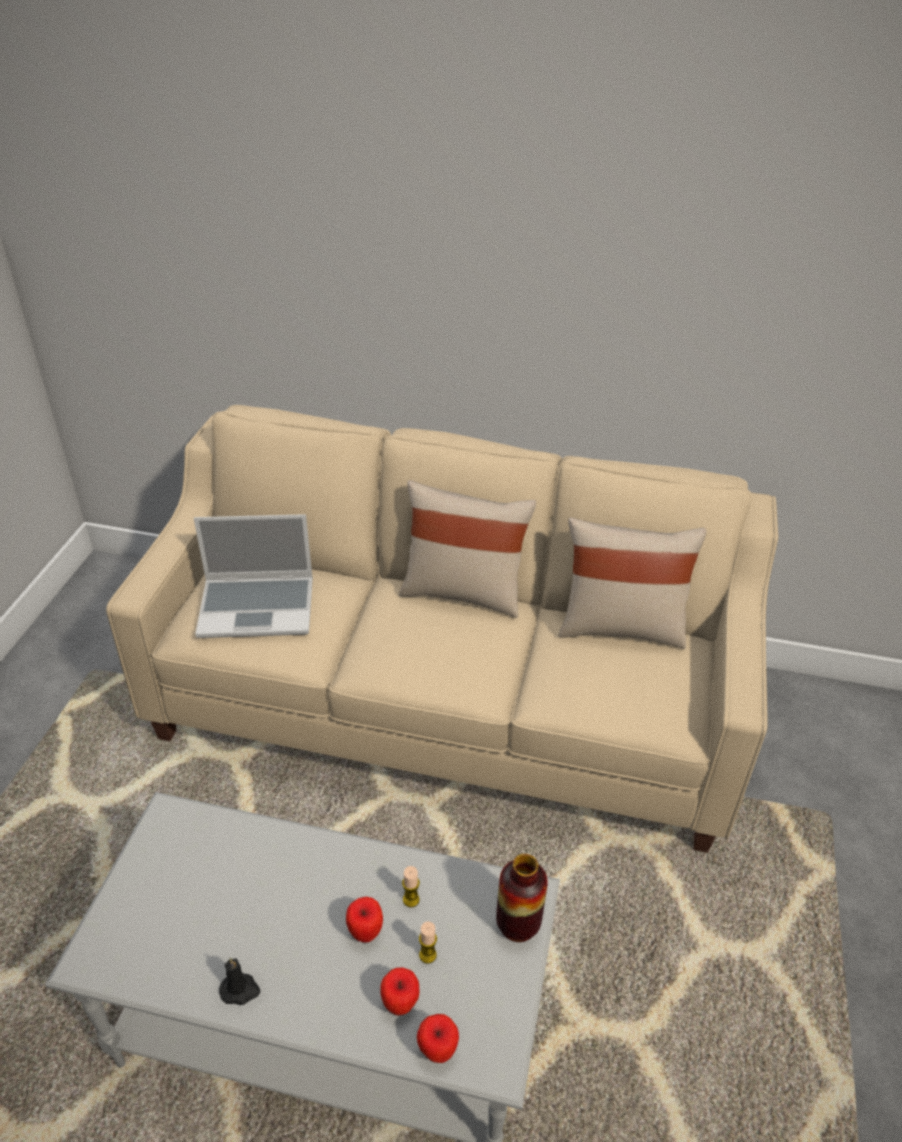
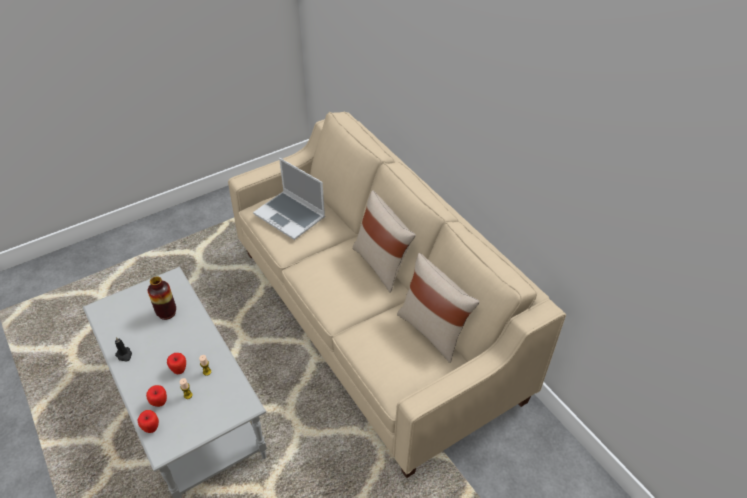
camera: 45 degrees right, 5 degrees up
vase [496,854,548,942] -> vase moved to [148,276,176,320]

